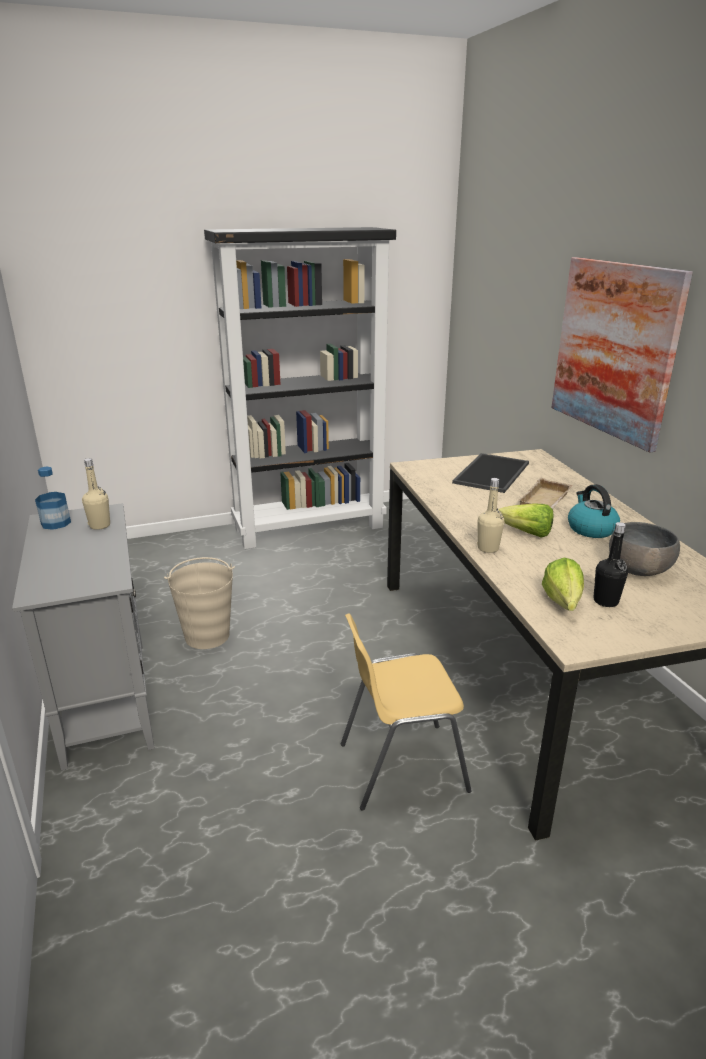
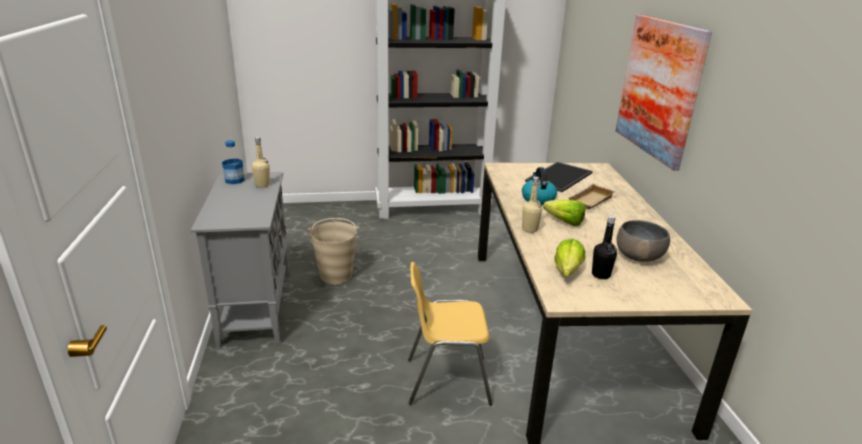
camera: 10 degrees right, 0 degrees up
kettle [568,484,620,538] -> kettle moved to [522,167,557,205]

